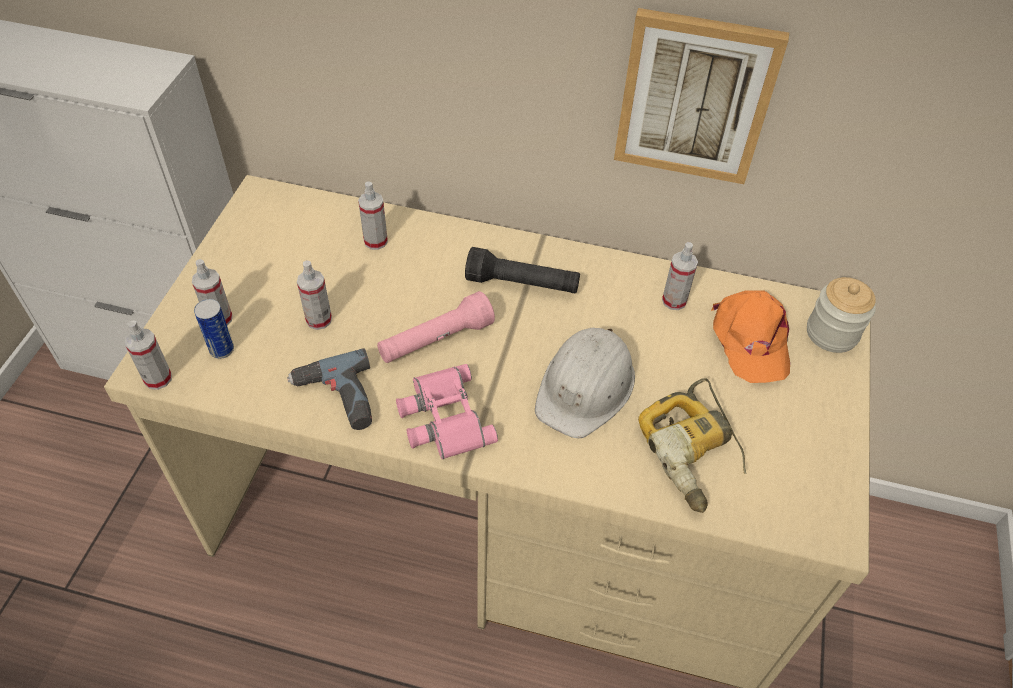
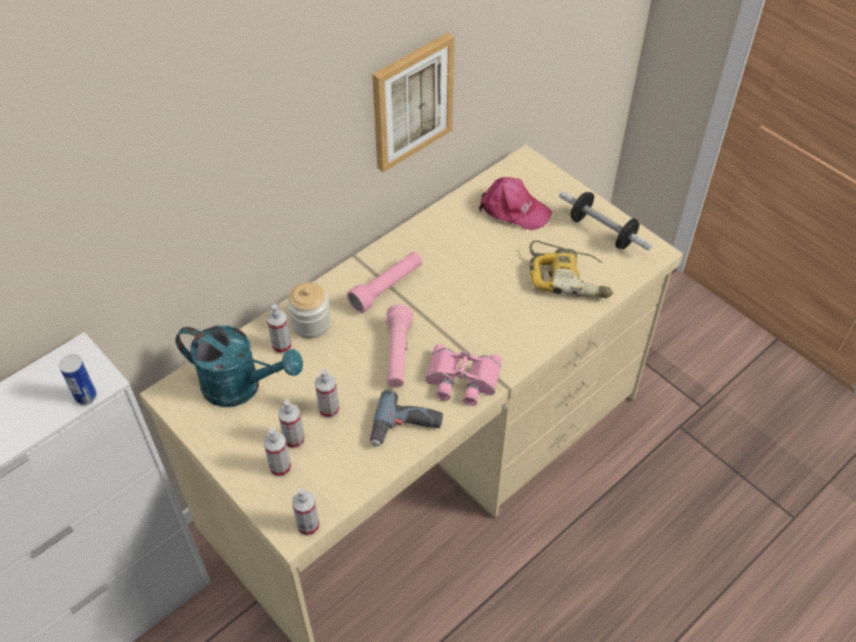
camera: 55 degrees left, 0 degrees up
can [194,299,234,359] -> can moved to [59,355,97,405]
black flashlight [465,247,580,293] -> pink flashlight [347,252,422,313]
white hard hat [535,328,635,438] -> none
spray bottle [662,242,698,310] -> spray bottle moved to [278,399,305,448]
orange cap [711,290,790,383] -> pink cap [479,177,552,231]
jar [807,277,876,353] -> jar moved to [287,282,331,338]
none -> turquoise watering can [175,325,303,407]
none -> dumbbell [559,191,652,251]

